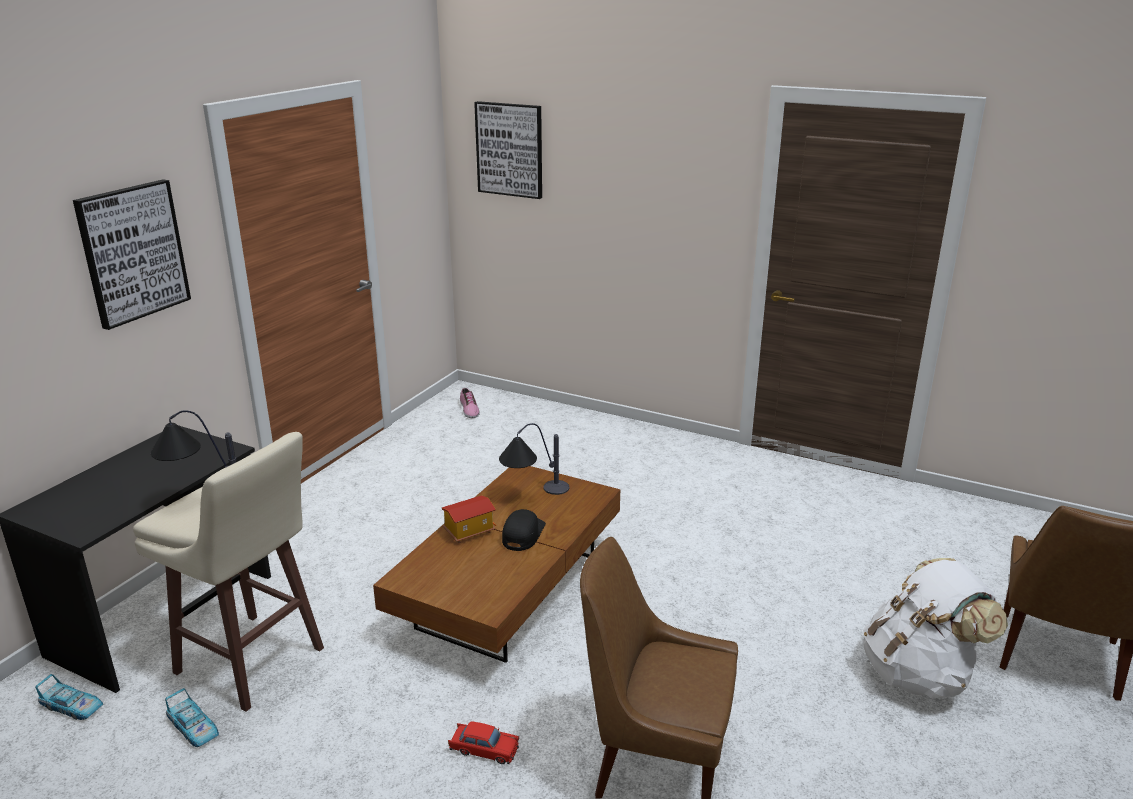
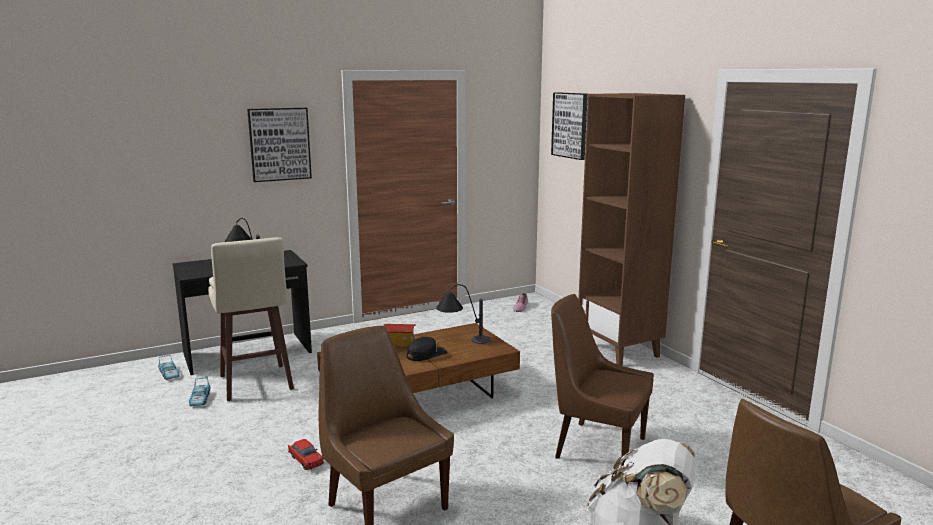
camera: 35 degrees right, 10 degrees down
none -> brown chair [551,294,654,467]
none -> brown bookcase [578,93,685,366]

